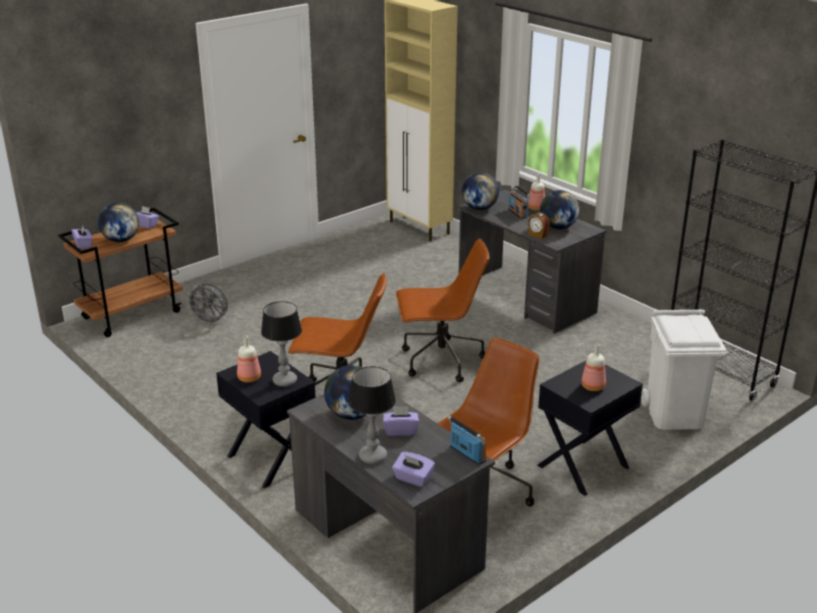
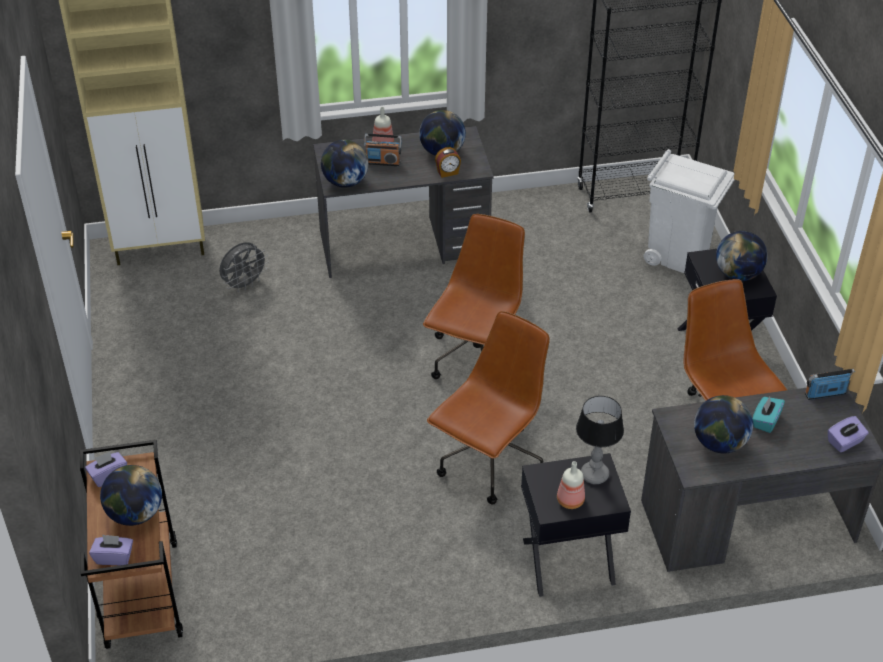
camera: 60 degrees left, 15 degrees up
grey fan [186,283,228,326] -> grey fan moved to [219,242,269,292]
table lamp [348,366,396,464] -> none
purple tissue box [383,406,419,436] -> turquoise tissue box [753,396,785,433]
bottle [581,344,606,391] -> globe [716,231,768,281]

